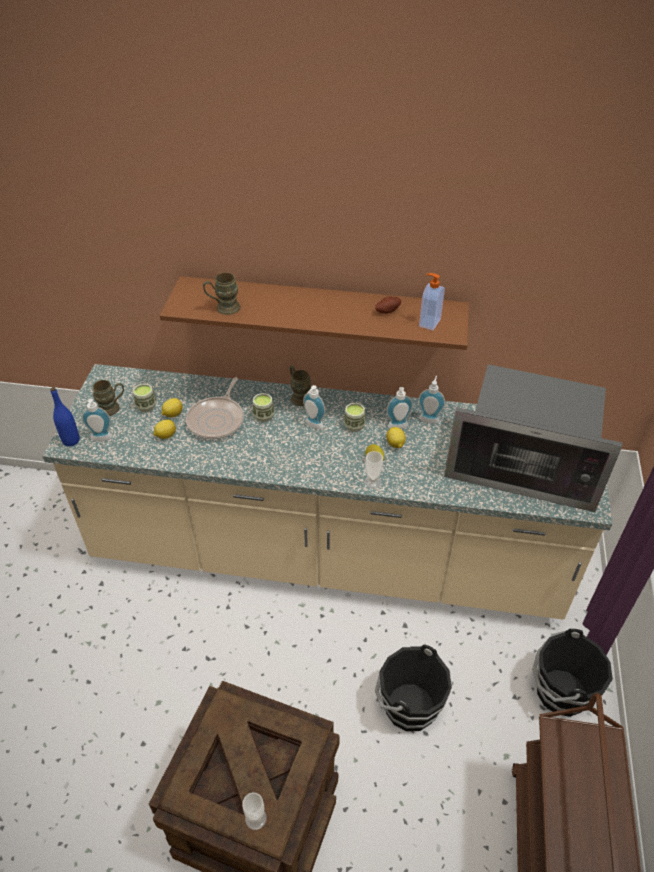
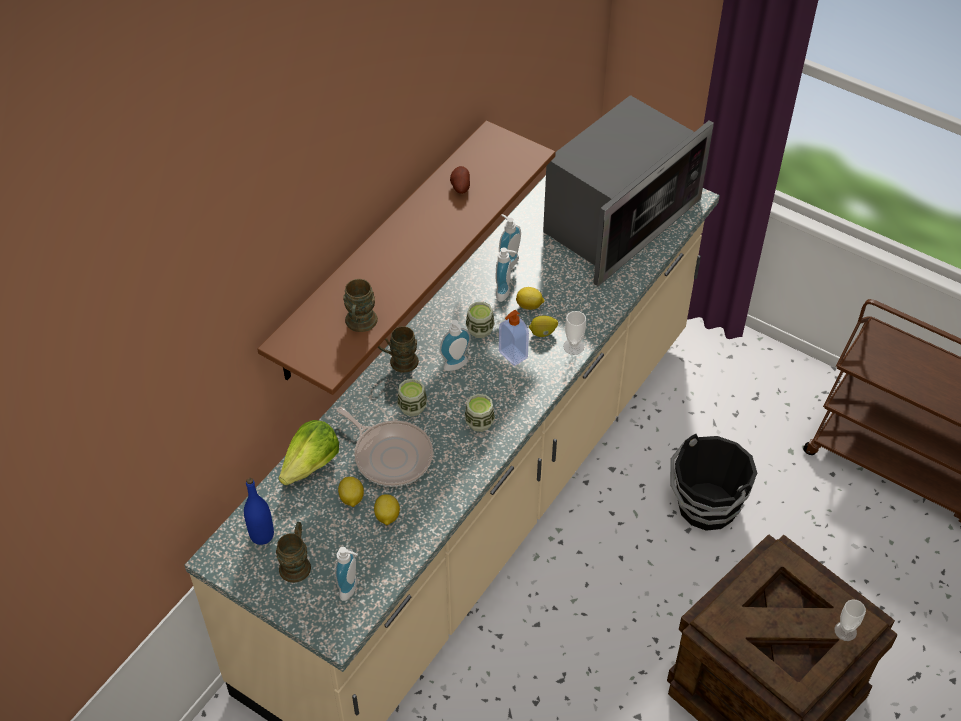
camera: 65 degrees left, 5 degrees up
blue bottle [50,387,80,446] -> blue bottle moved to [244,478,274,545]
cup [133,384,156,412] -> cup moved to [465,394,495,432]
soap dispenser [419,273,445,331] -> soap dispenser moved to [499,310,529,366]
black bucket [532,629,613,717] -> none
none -> lettuce [279,420,339,485]

